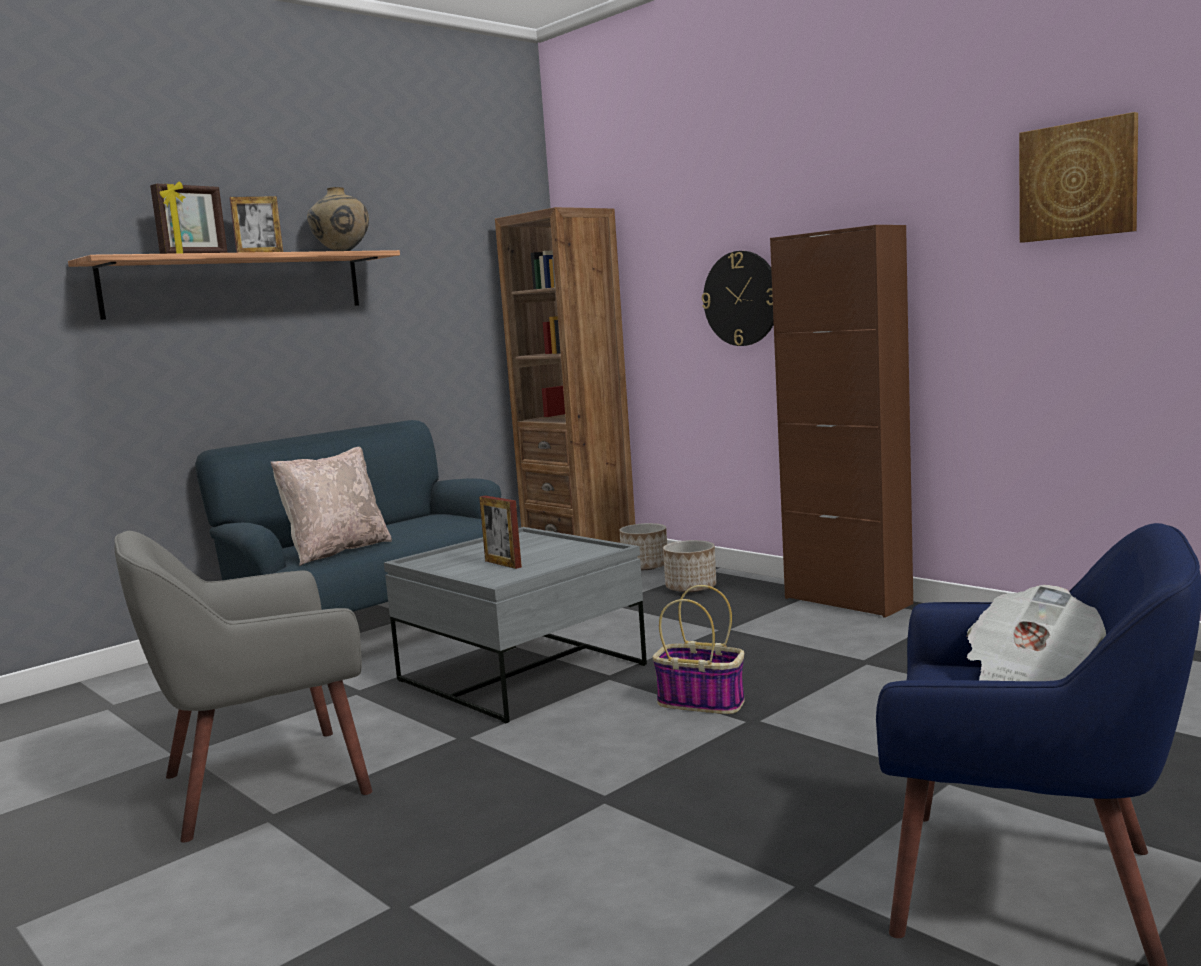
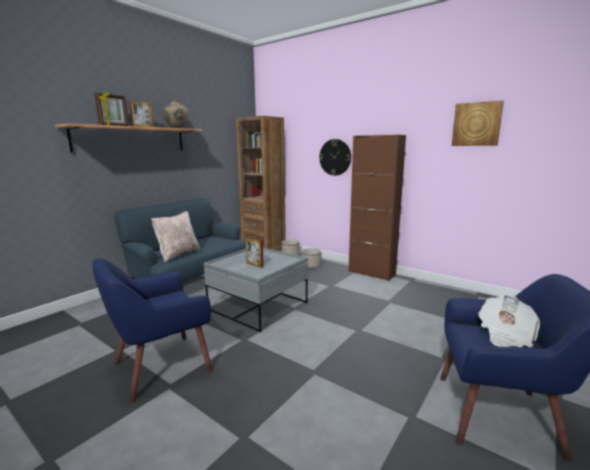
camera: 10 degrees left, 5 degrees up
grey armchair [114,531,373,842] -> blue armchair [93,258,213,403]
basket [652,585,744,714] -> none

